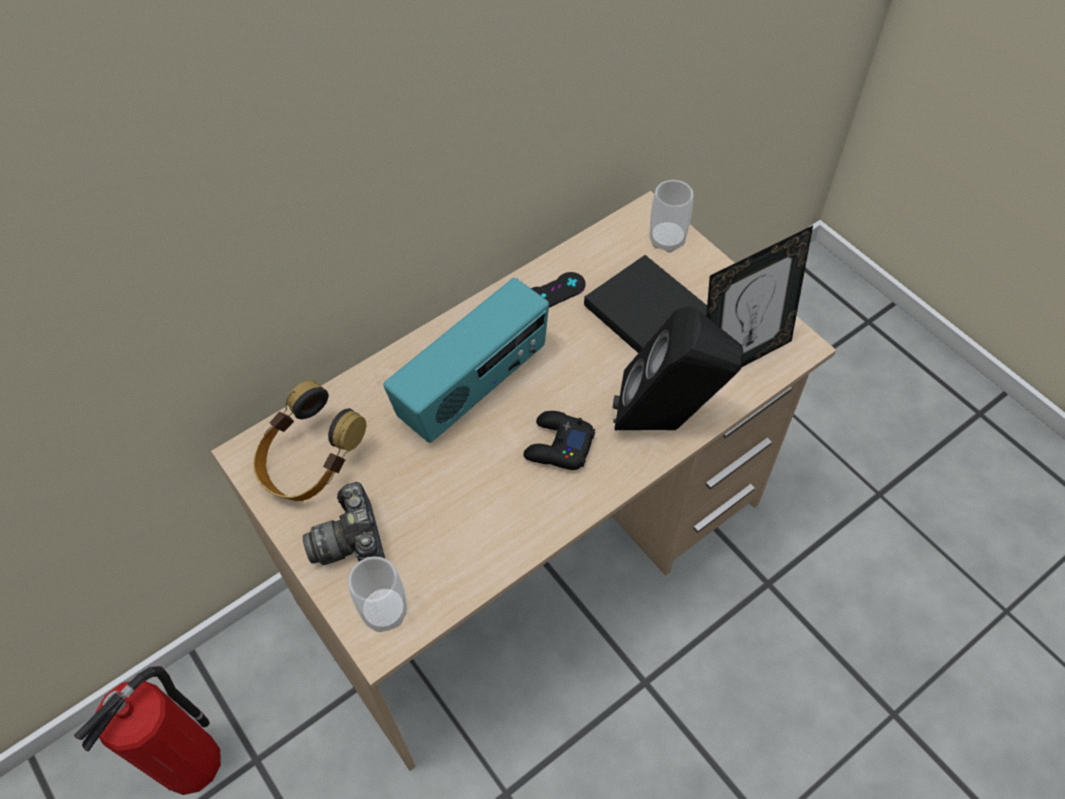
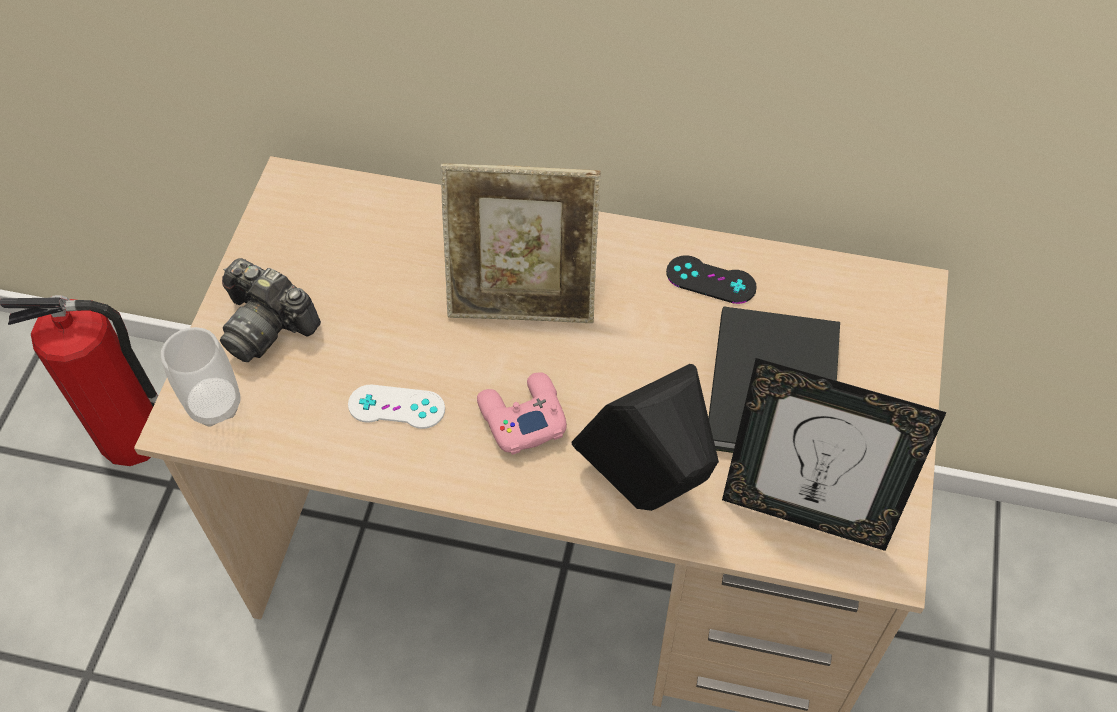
camera: 50 degrees right, 0 degrees up
headphones [253,380,366,501] -> none
camera [303,482,385,565] -> camera turned 90 degrees counterclockwise [220,258,321,362]
radio [383,278,549,443] -> picture frame [441,163,601,323]
black game controller [523,411,595,470] -> pink game controller [477,372,567,455]
cup [650,180,693,253] -> none
none -> white game controller [348,385,445,429]

